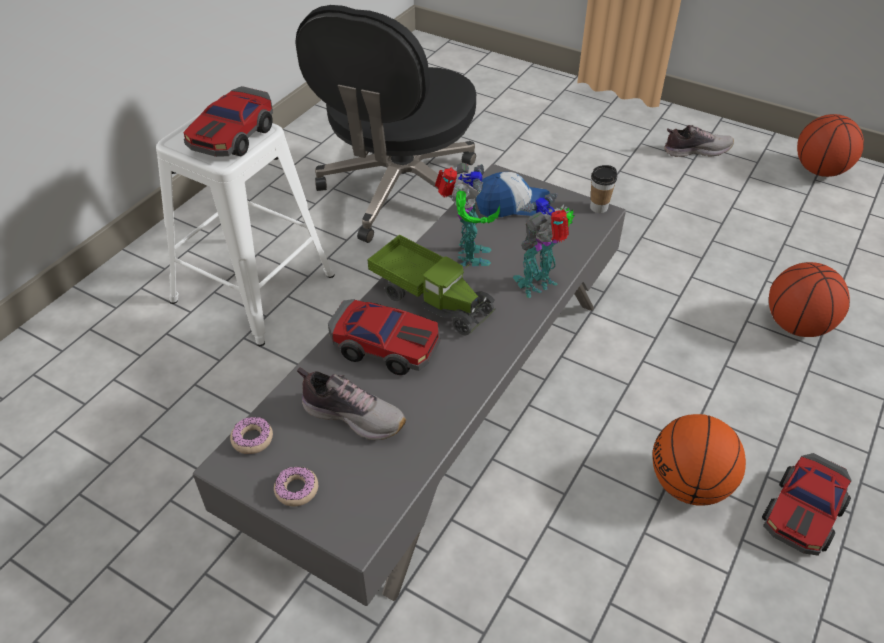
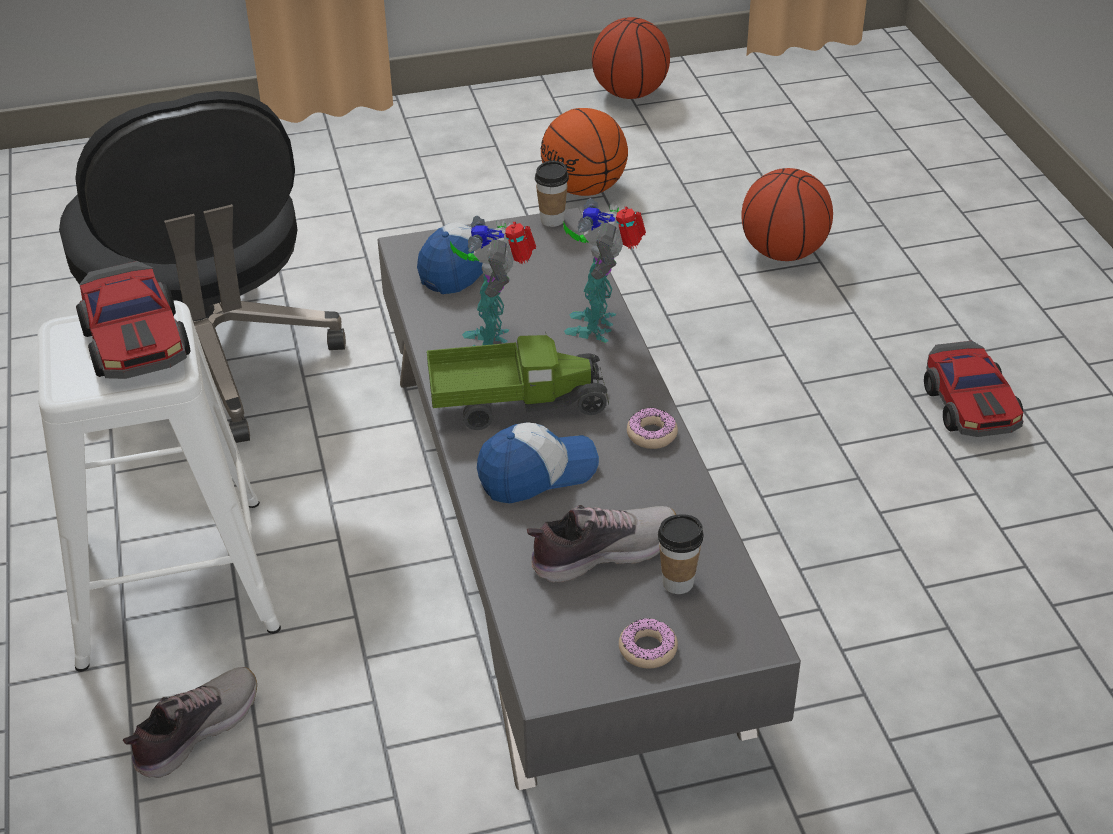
camera: 45 degrees left, 5 degrees down
donut [230,417,273,454] -> donut moved to [627,407,678,449]
toy car [328,299,440,375] -> cap [477,422,599,504]
toy robot [435,163,500,267] -> toy robot turned 135 degrees counterclockwise [450,216,536,346]
basketball [652,414,746,506] -> basketball moved to [541,108,628,196]
shoe [664,125,734,157] -> shoe moved to [123,667,257,778]
none -> cup [658,514,704,594]

